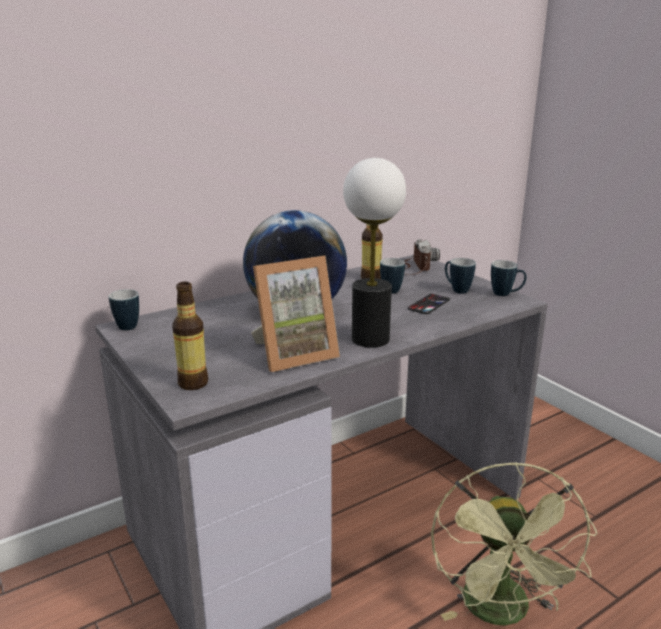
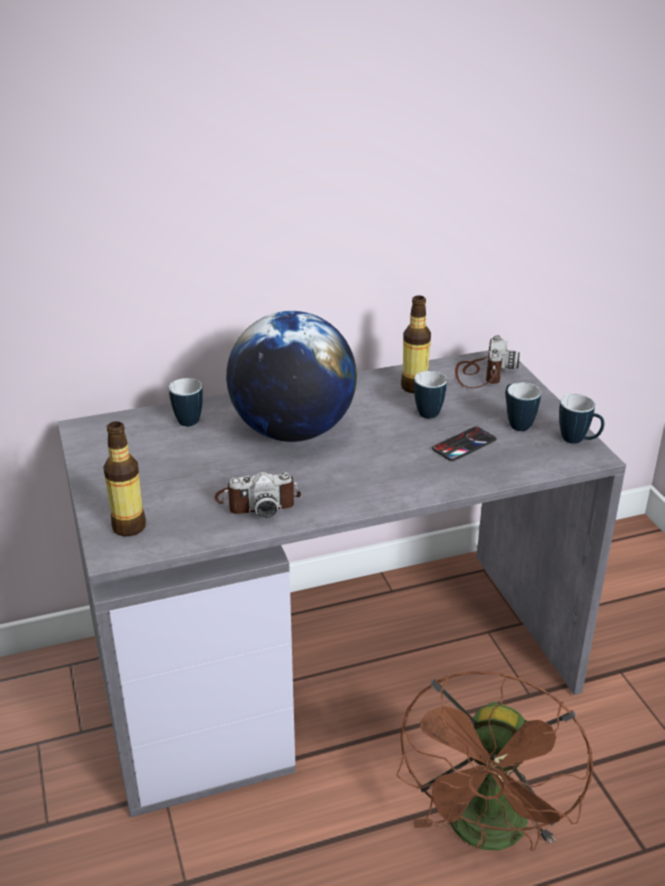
camera: 15 degrees right, 10 degrees up
mug [109,289,139,330] -> mug moved to [169,378,203,426]
picture frame [251,256,340,372] -> camera [214,471,301,518]
table lamp [343,158,406,348] -> none
green fan [431,462,597,626] -> brown fan [396,671,593,851]

